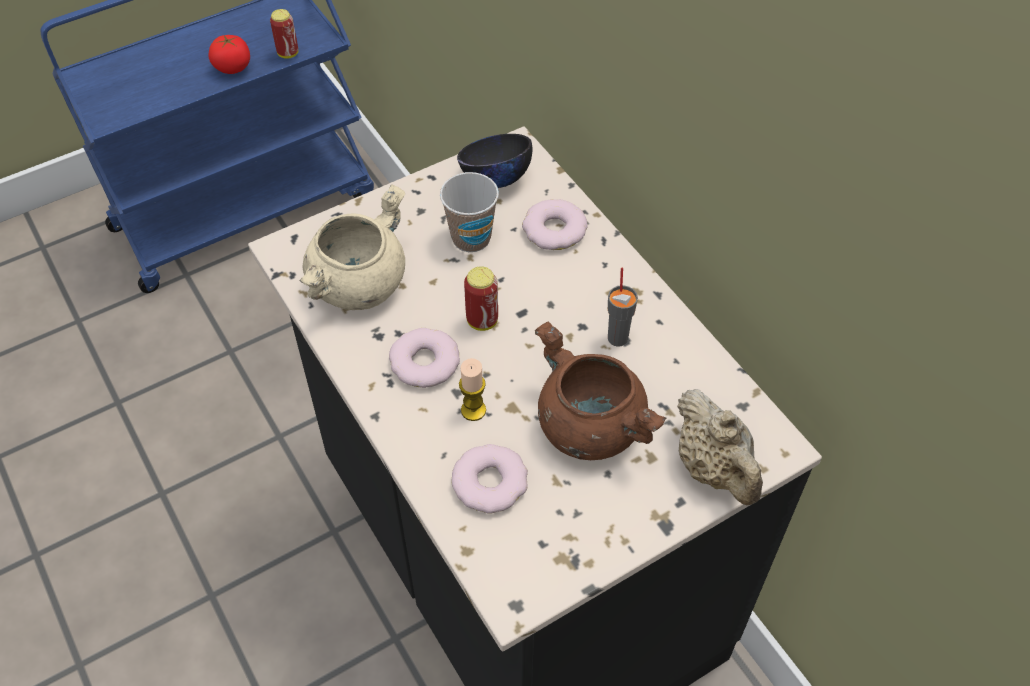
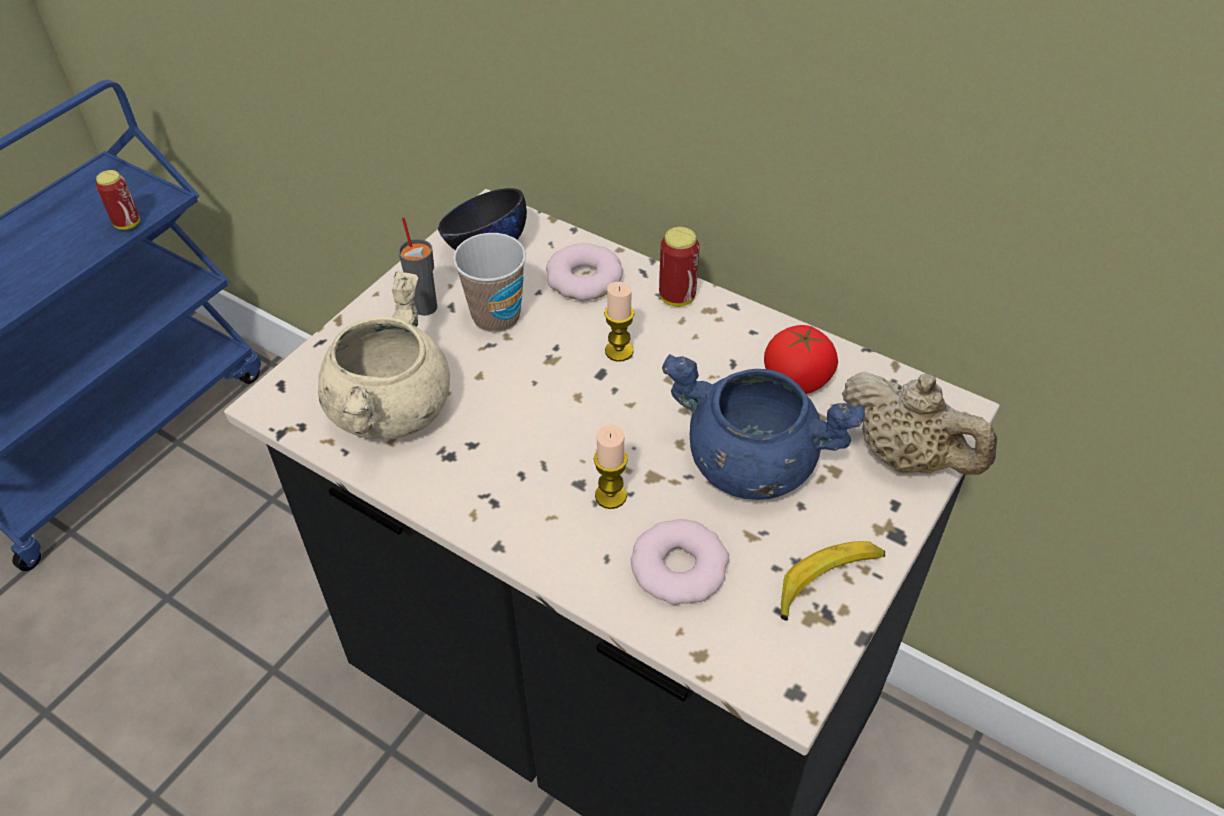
camera: 25 degrees left, 5 degrees down
tomato [209,35,250,74] -> tomato moved to [764,325,838,394]
donut [389,328,460,388] -> none
can [464,266,498,331] -> can moved to [659,227,700,307]
brown cooking pot [535,322,666,460] -> blue cooking pot [662,354,865,500]
grey cup [608,268,638,347] -> grey cup moved to [398,217,437,316]
none -> candle [604,282,634,362]
none -> banana [781,541,885,621]

